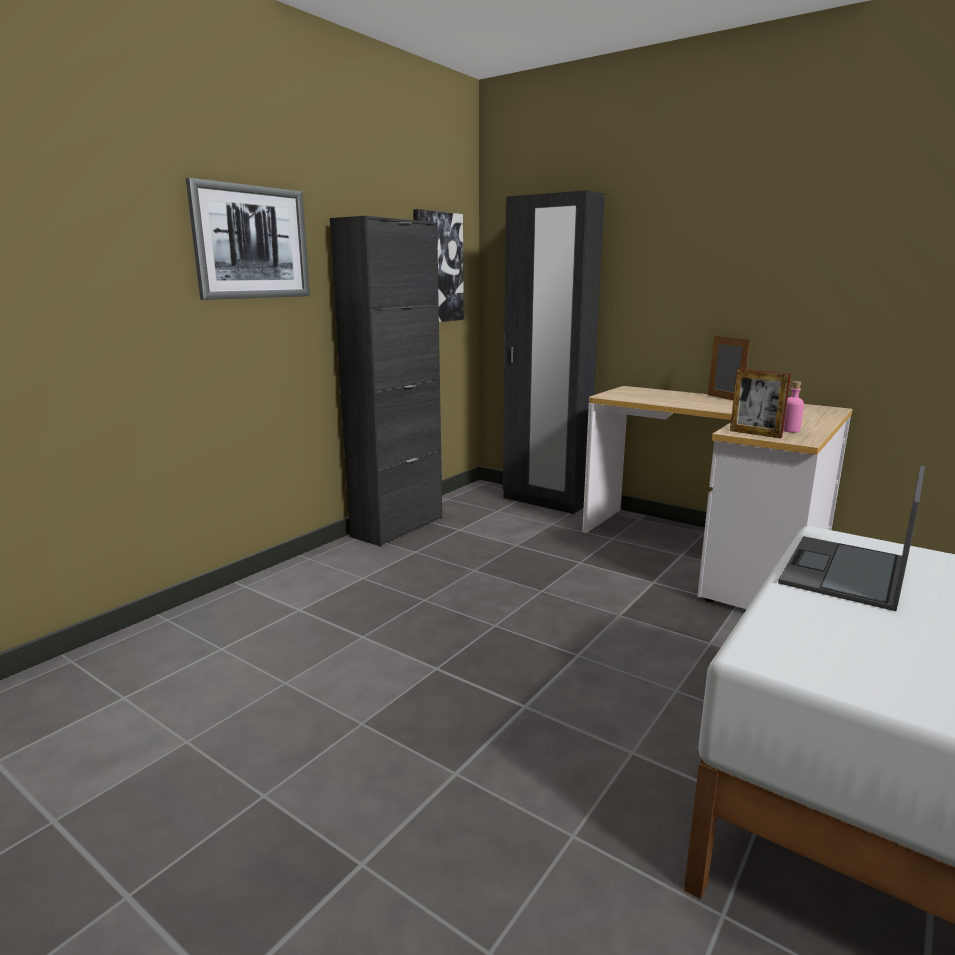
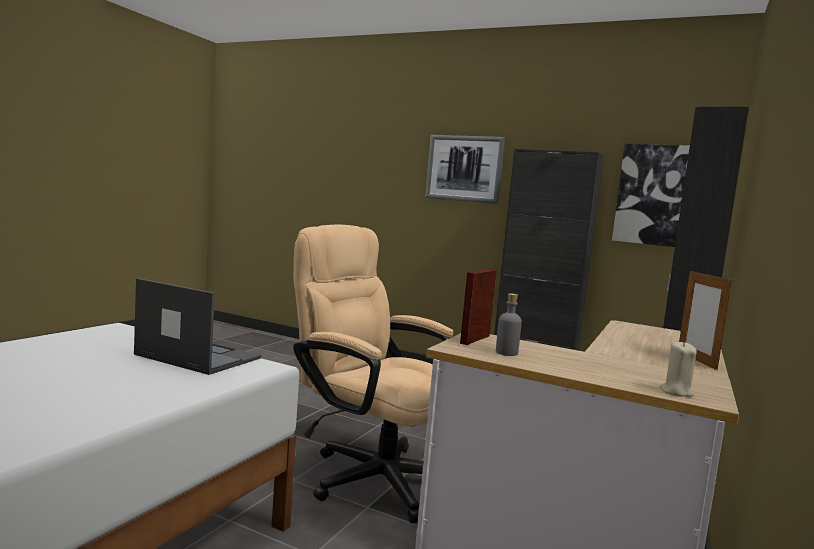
camera: 80 degrees right, 10 degrees down
picture frame [708,336,750,400] -> picture frame turned 120 degrees clockwise [679,269,732,370]
pink bottle [783,381,804,432] -> grey bottle [496,293,522,356]
none -> beige office chair [293,225,453,523]
none -> beige candle [660,341,697,397]

